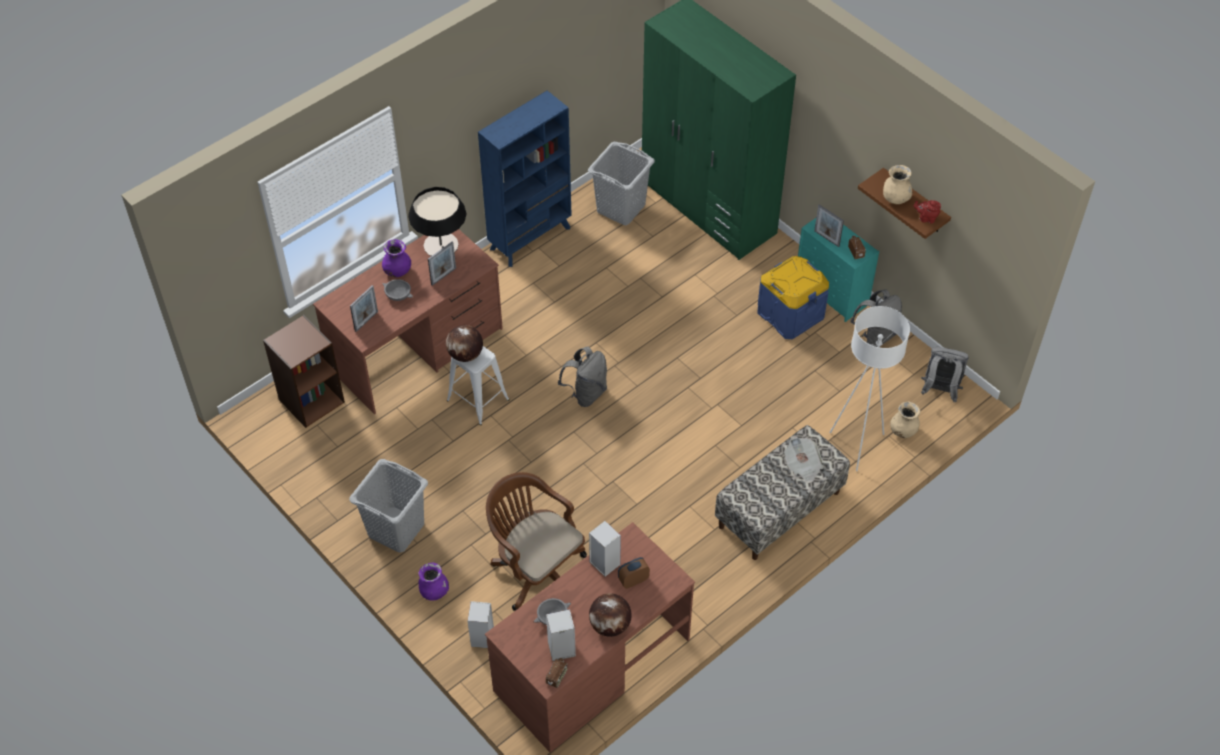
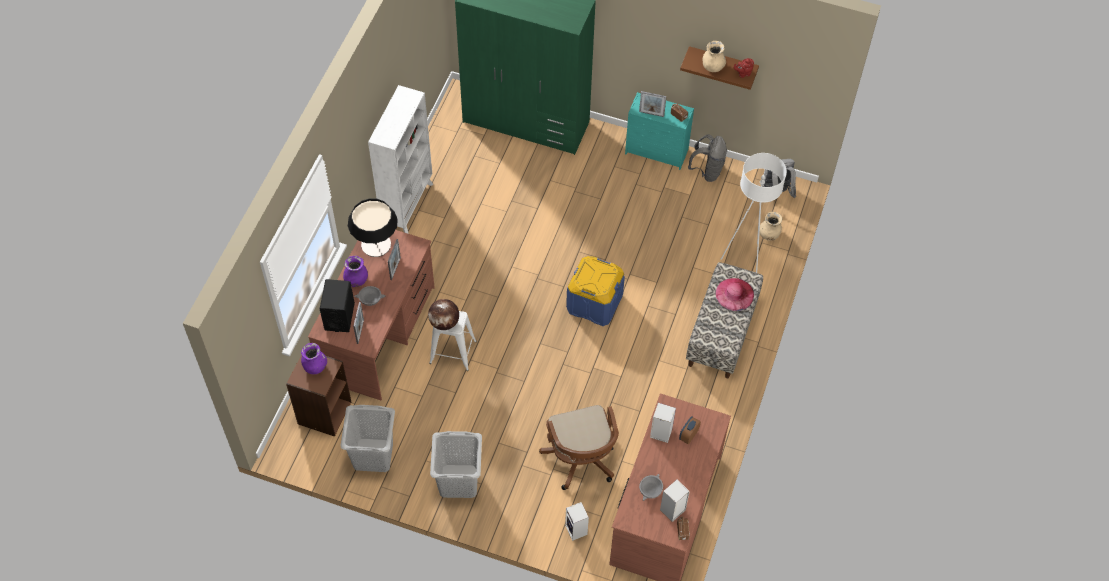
camera: 30 degrees left, 5 degrees up
purple vase [419,562,449,600] -> purple vase moved to [301,343,327,374]
blue bookcase [478,91,572,267] -> white bookcase [368,85,433,234]
brown office chair [486,472,587,611] -> brown office chair turned 120 degrees counterclockwise [539,405,619,490]
grey backpack [558,347,607,407] -> none
grey laundry basket [588,142,655,225] -> grey laundry basket moved to [340,405,395,472]
globe [589,593,632,637] -> none
blue storage box [757,256,829,340] -> blue storage box moved to [566,256,625,326]
newspaper [784,437,824,483] -> pink hat [716,278,754,311]
none -> black speaker [320,279,355,332]

